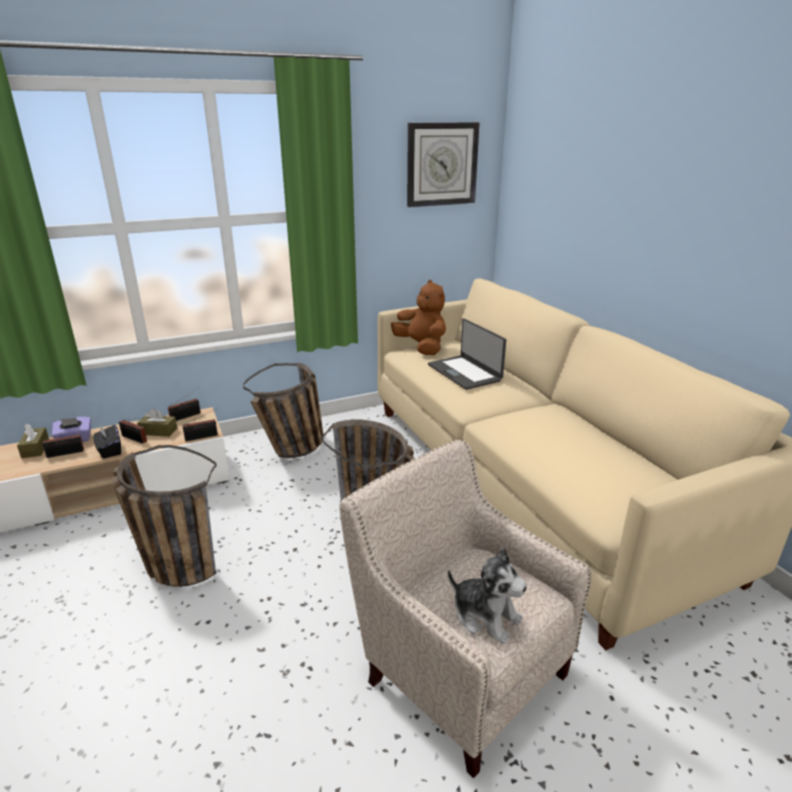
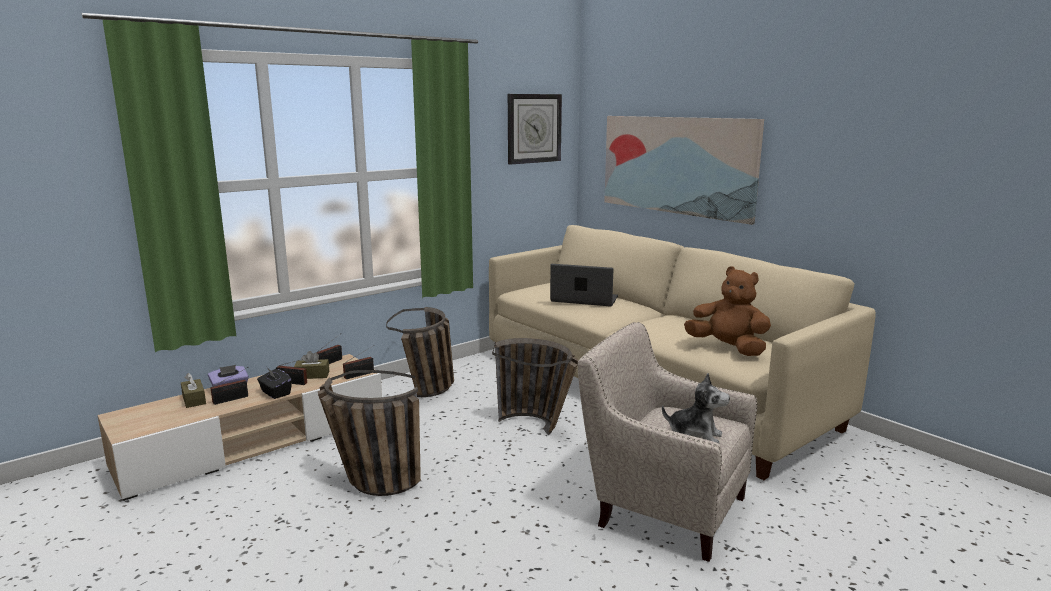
camera: 15 degrees left, 10 degrees down
brown plush toy [391,280,446,355] -> brown plush toy moved to [684,266,771,356]
laptop [428,319,506,390] -> laptop turned 150 degrees clockwise [550,264,618,307]
none -> picture [604,116,764,225]

